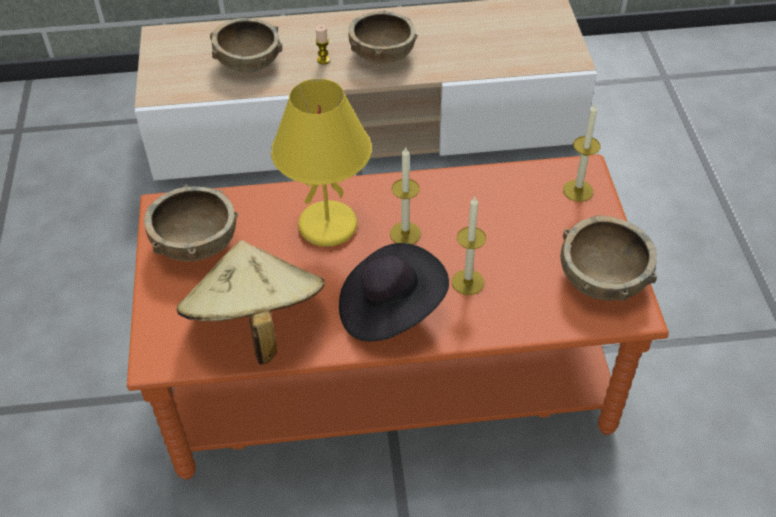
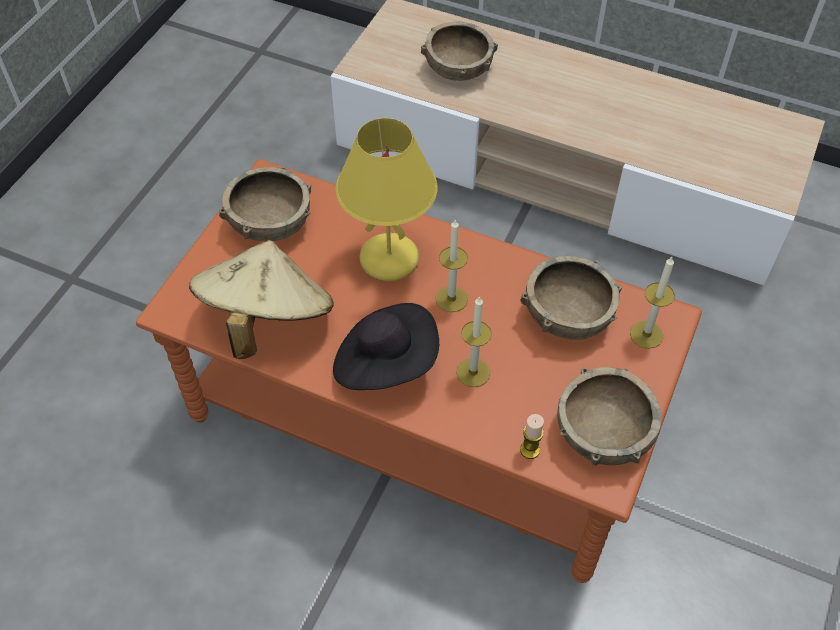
camera: 30 degrees right, 5 degrees up
candle [315,24,330,64] -> candle moved to [520,414,544,459]
brown bowl [348,10,418,64] -> brown bowl moved to [521,256,622,340]

